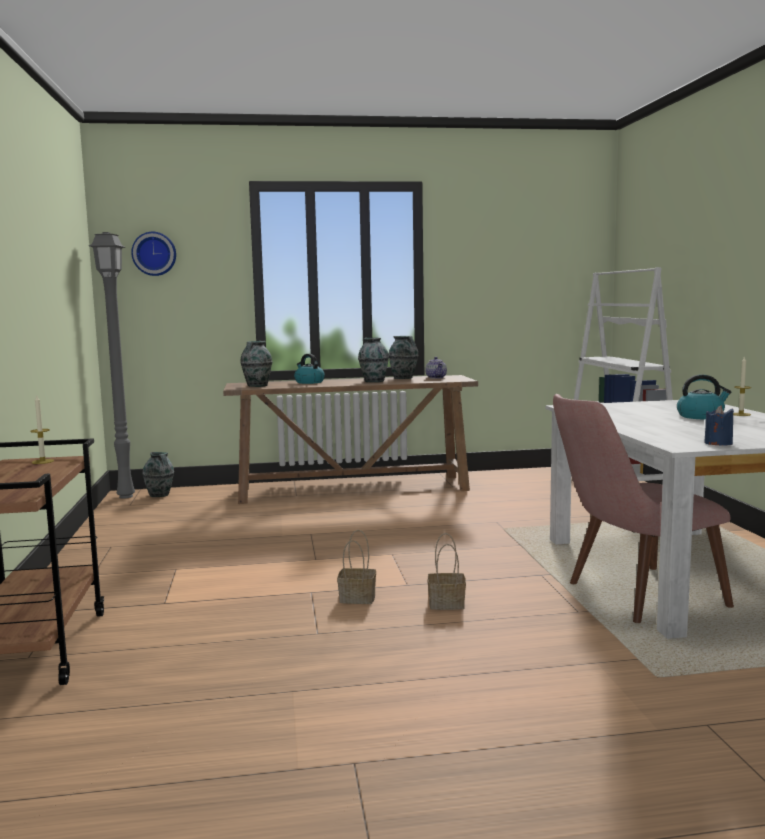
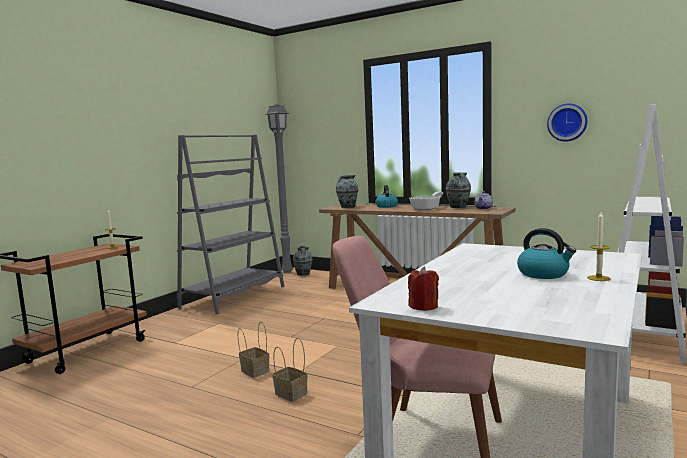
camera: 40 degrees right, 0 degrees up
wall clock [131,232,176,276] -> wall clock moved to [547,103,588,142]
vase [358,338,389,382] -> frying pan [409,192,443,210]
blue candle [704,406,734,445] -> red candle [408,266,439,311]
none -> grey bookcase [177,135,285,314]

